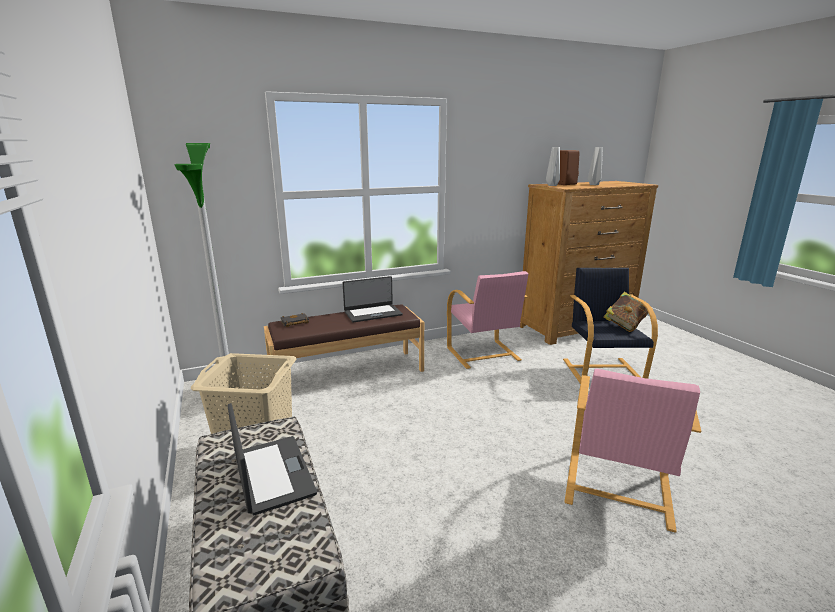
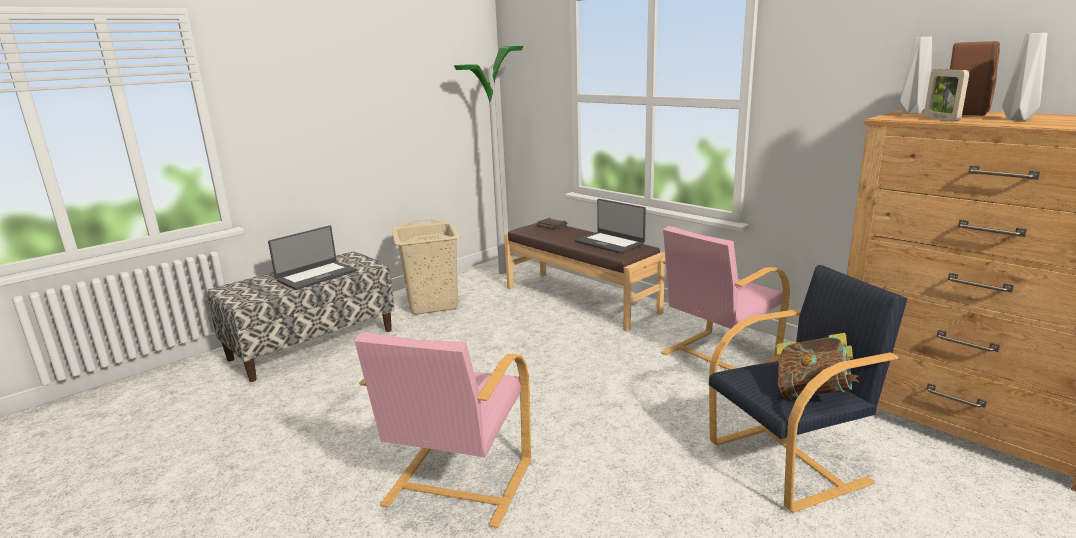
camera: 70 degrees right, 0 degrees up
pink armchair [564,369,701,533] -> pink armchair turned 75 degrees counterclockwise [355,332,531,528]
none -> picture frame [924,69,969,121]

